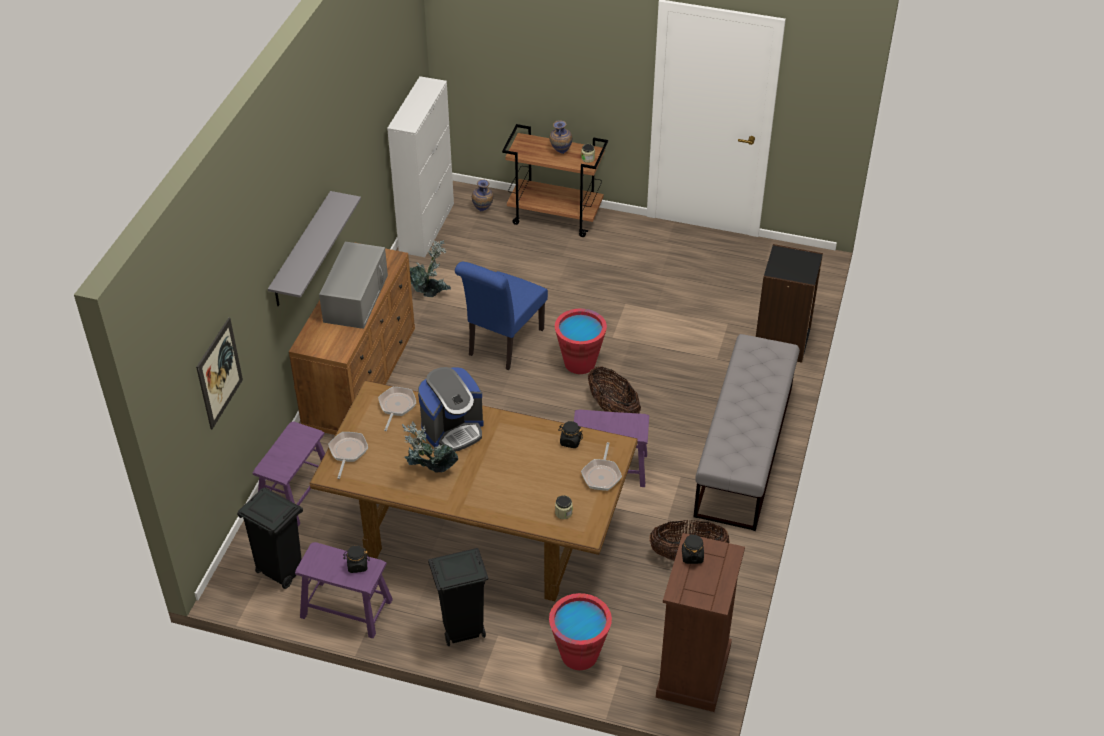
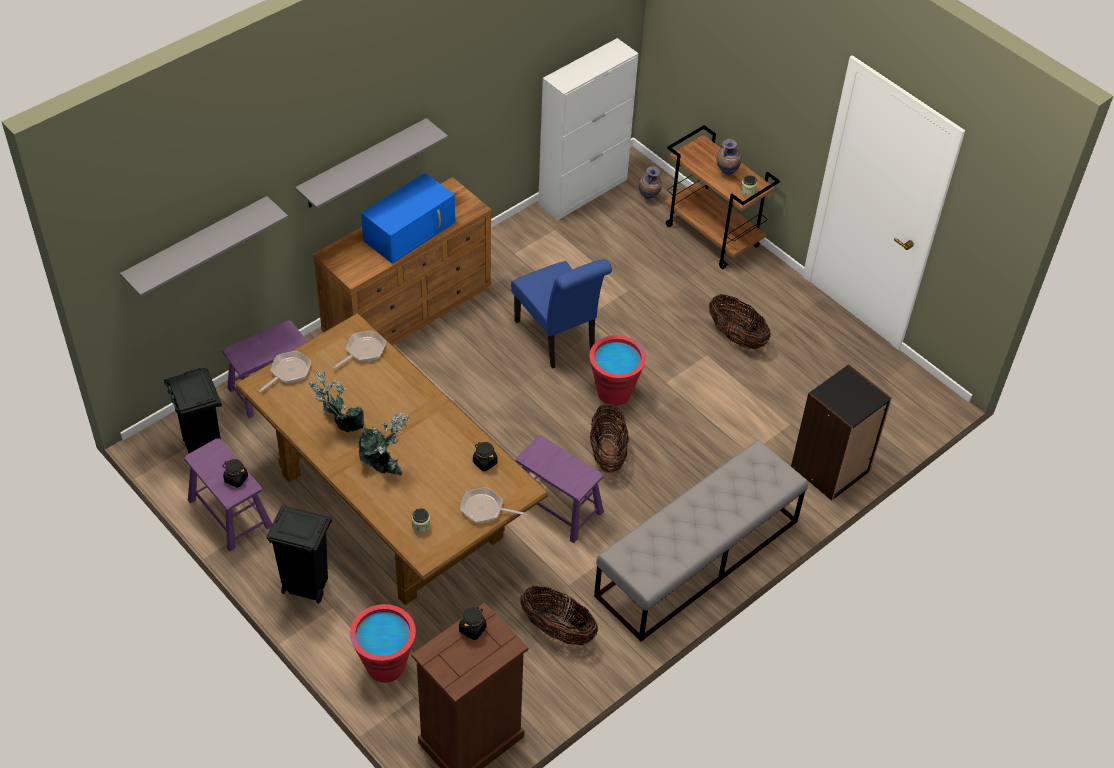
camera: 30 degrees right, 5 degrees up
picture [196,318,243,429] -> grey shelf [120,196,288,297]
grey microwave [319,242,388,329] -> blue microwave [361,173,455,264]
potted plant [410,240,451,297] -> potted plant moved to [358,411,409,476]
coffee machine [418,367,484,452] -> none
blue chair [455,262,548,370] -> blue chair turned 90 degrees counterclockwise [511,259,612,369]
frying pan [581,442,622,491] -> frying pan turned 60 degrees clockwise [460,487,527,524]
none -> basket [709,294,771,349]

